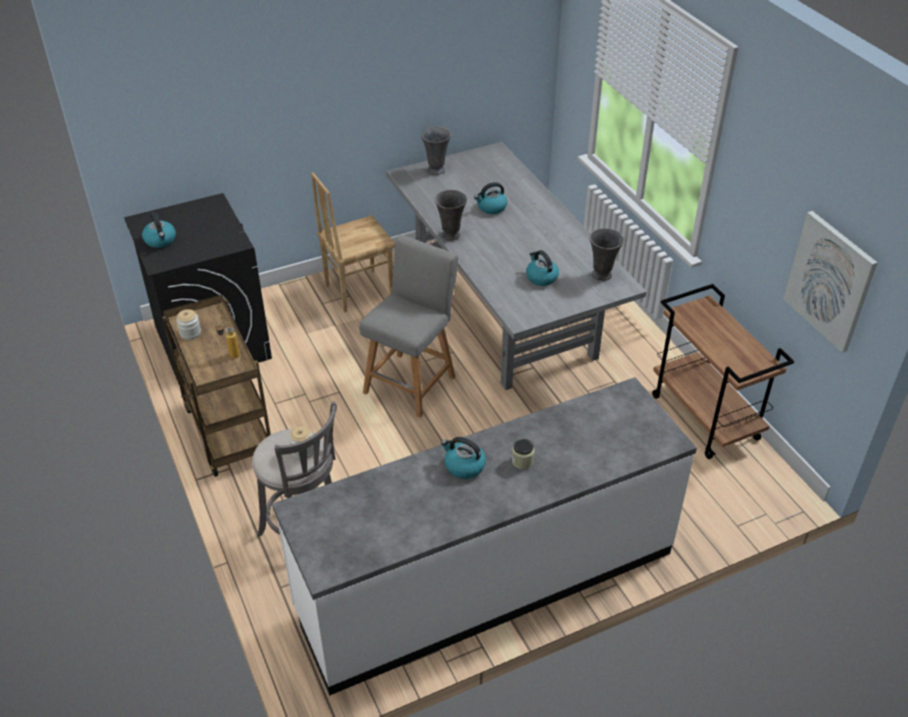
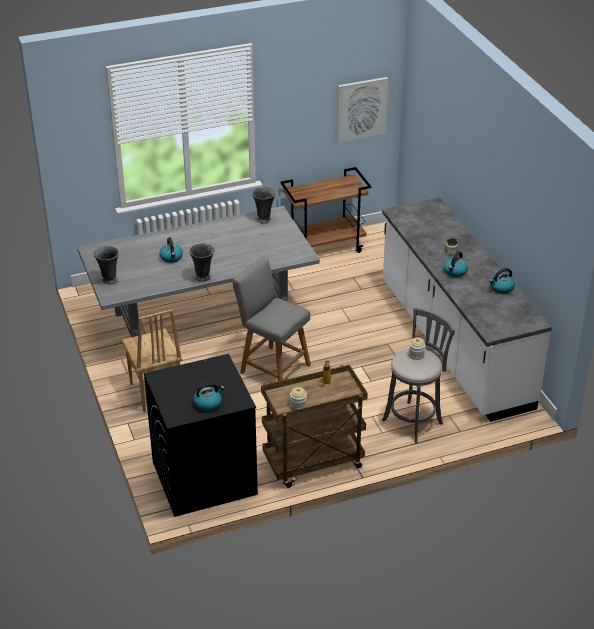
camera: 85 degrees left, 5 degrees down
kettle [526,250,559,286] -> kettle moved to [489,268,515,294]

